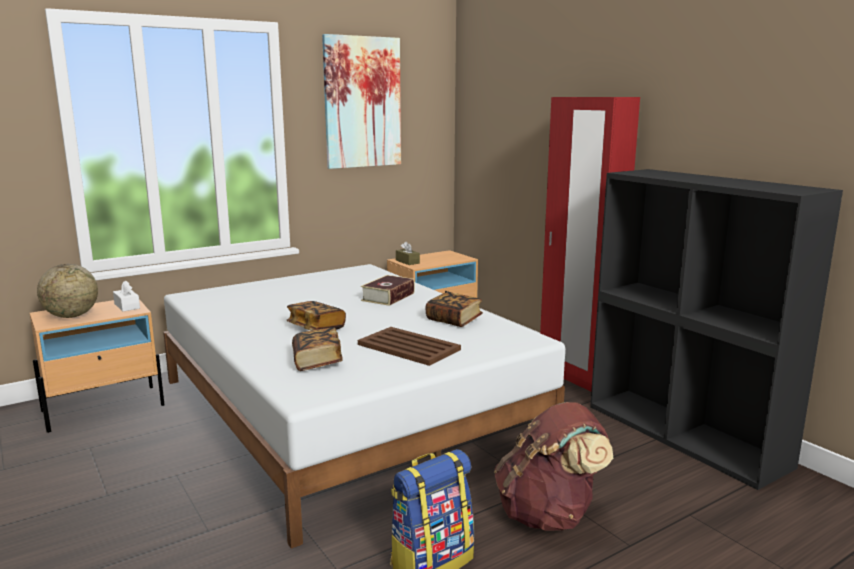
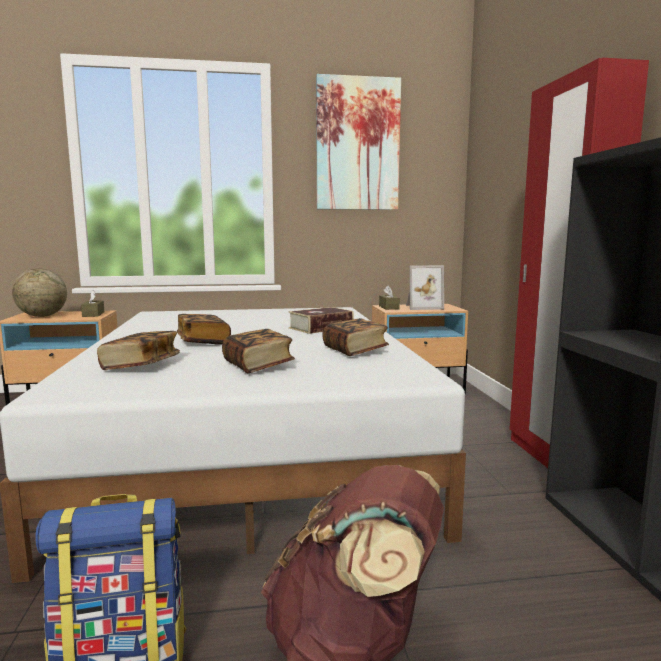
camera: 25 degrees right, 5 degrees down
white tissue box [113,280,140,312] -> brown tissue box [81,290,104,317]
brown tray [358,327,461,366] -> book [222,329,295,373]
none -> picture frame [406,265,444,310]

